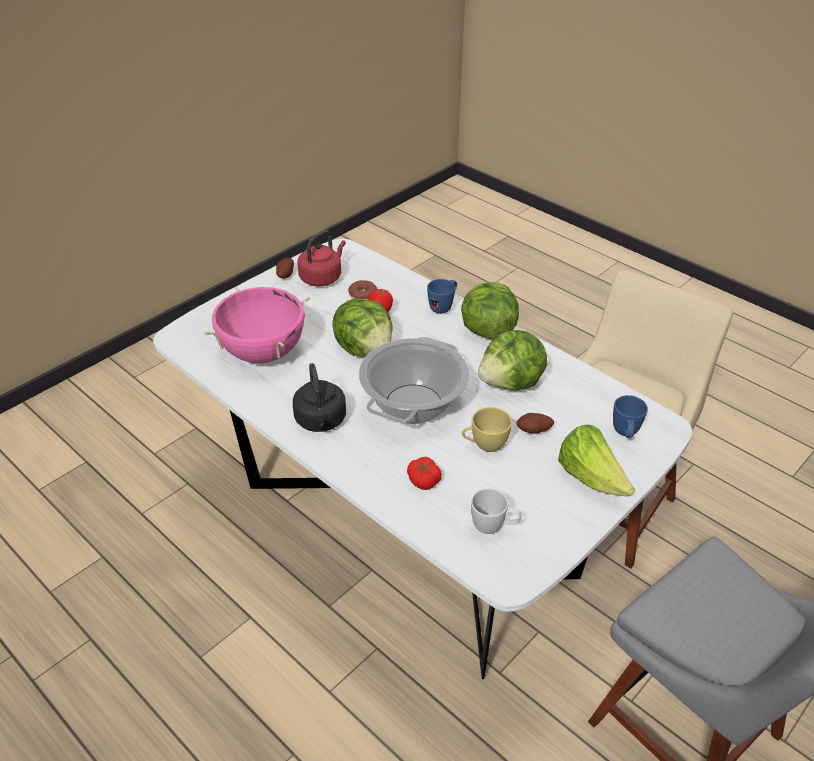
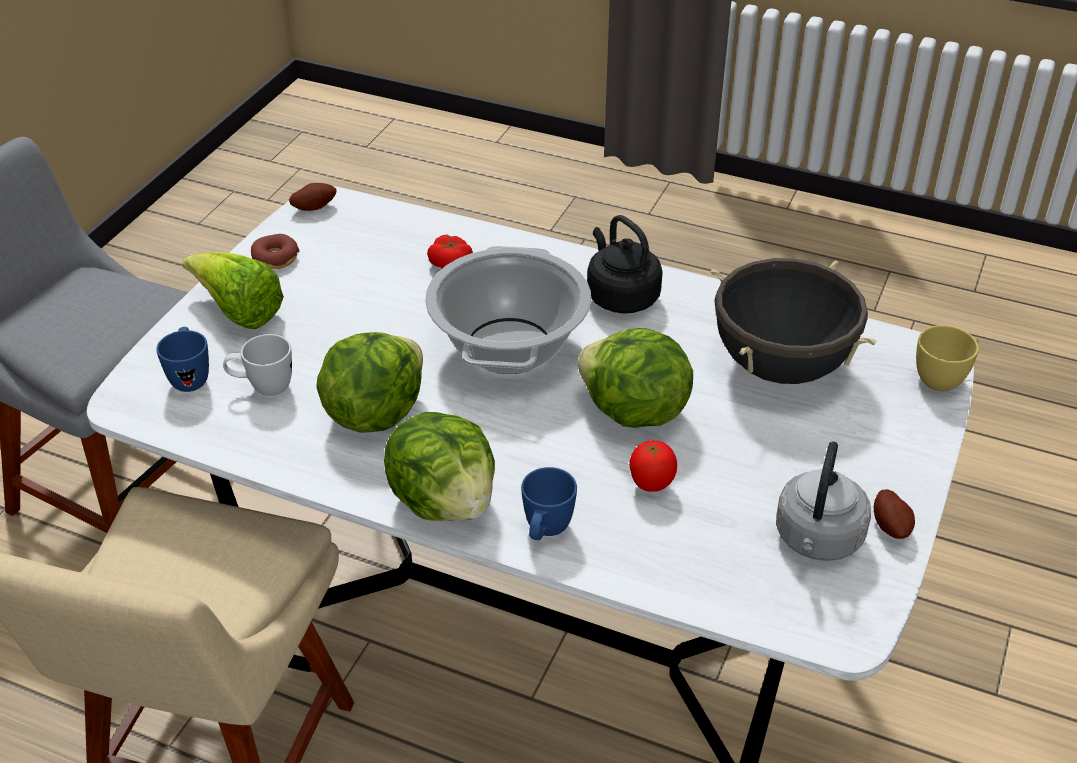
camera: 160 degrees right, 0 degrees up
pink cooking pot [204,286,310,363] -> black cooking pot [711,258,876,384]
red kettle [298,230,346,286] -> grey kettle [776,442,871,561]
donut [348,280,377,300] -> donut moved to [251,234,300,269]
yellow cup [462,407,512,452] -> yellow cup moved to [916,325,979,391]
white mug [471,488,522,534] -> white mug moved to [223,334,292,396]
potato [516,413,554,434] -> potato moved to [289,183,336,211]

